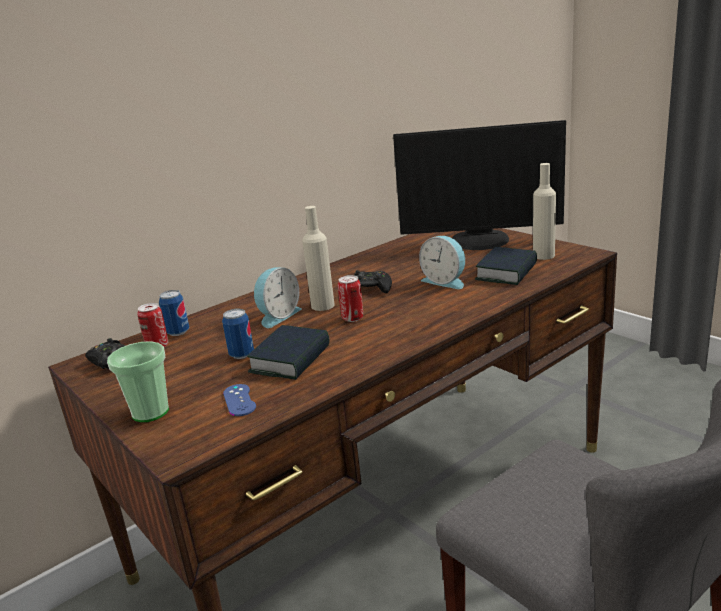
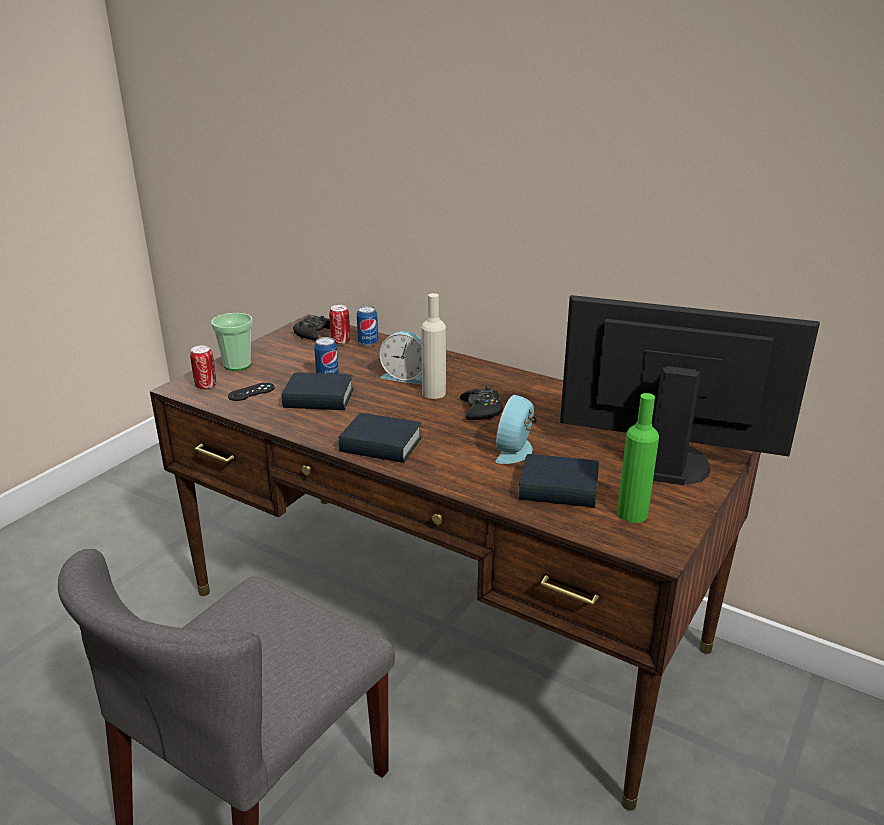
camera: 70 degrees right, 5 degrees up
blue game controller [223,384,256,416] -> black game controller [228,383,275,401]
can [338,275,363,322] -> can moved to [190,345,216,390]
monitor [393,120,566,250] -> monitor turned 120 degrees clockwise [560,295,820,485]
beige bottle [533,163,556,260] -> green bottle [617,393,659,523]
none -> book [338,413,422,463]

